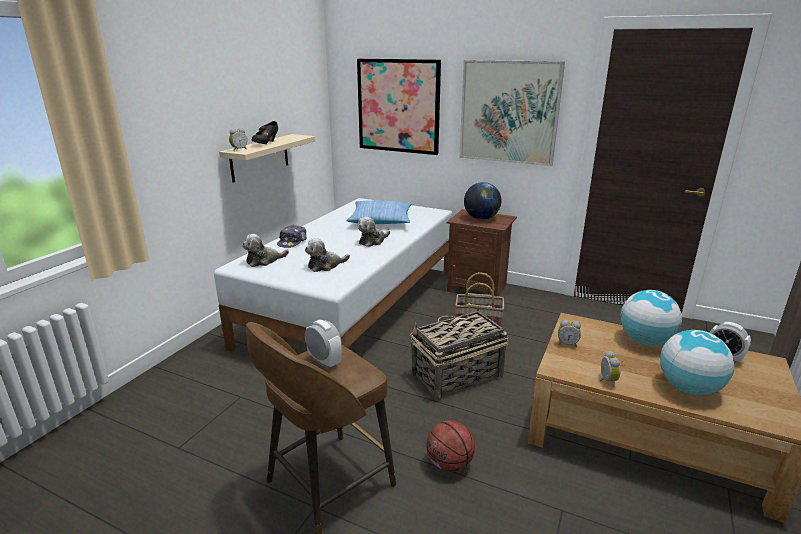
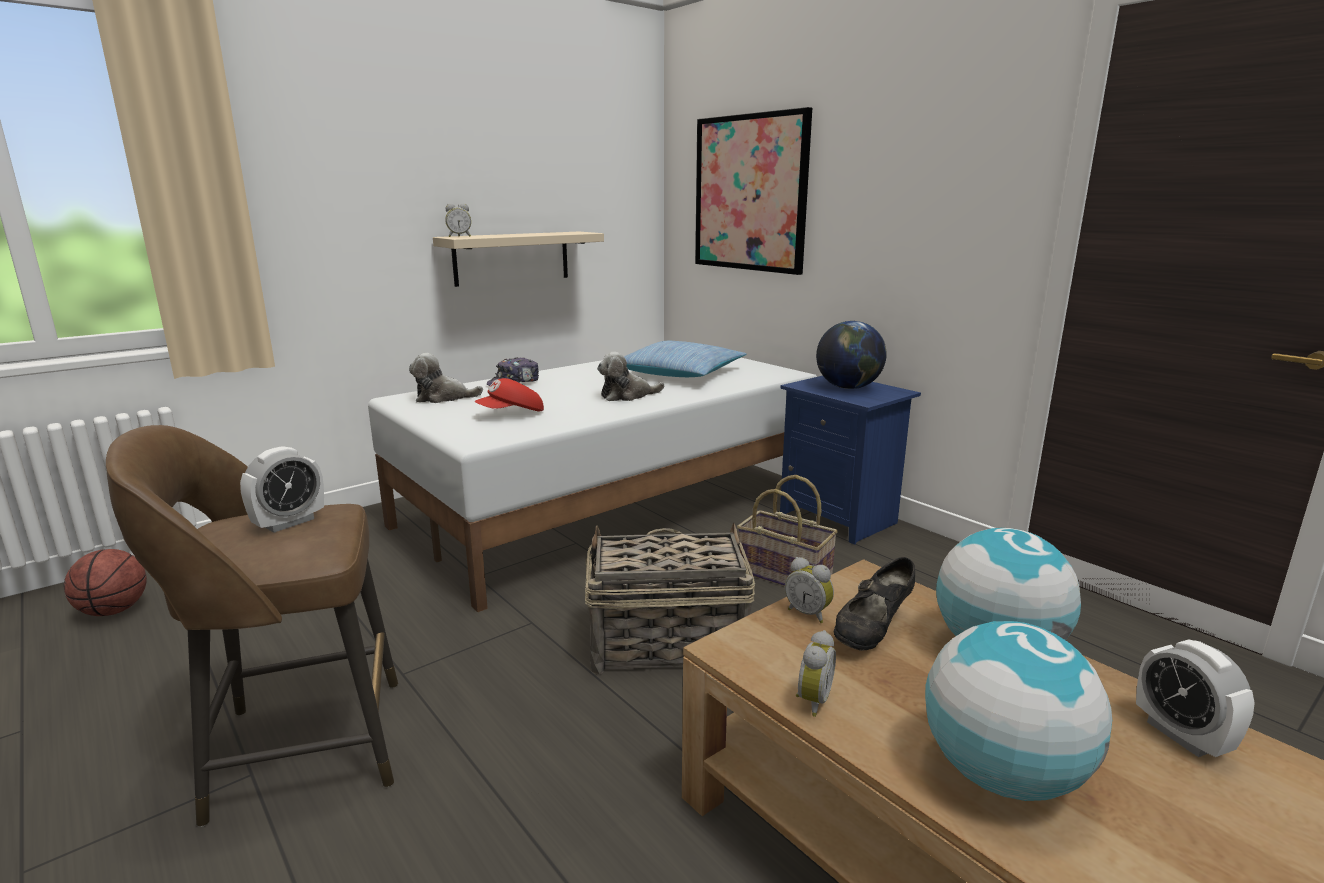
camera: 25 degrees right, 5 degrees down
black shoe [252,121,278,144] -> black shoe moved to [833,557,915,651]
plush toy [305,238,350,272] -> red cap [474,378,544,412]
alarm clock [305,320,342,369] -> alarm clock turned 60 degrees clockwise [240,446,324,533]
basketball [426,420,475,472] -> basketball moved to [64,549,147,616]
brown nightstand [447,209,517,297] -> blue nightstand [780,376,921,545]
picture [459,60,565,166] -> none

